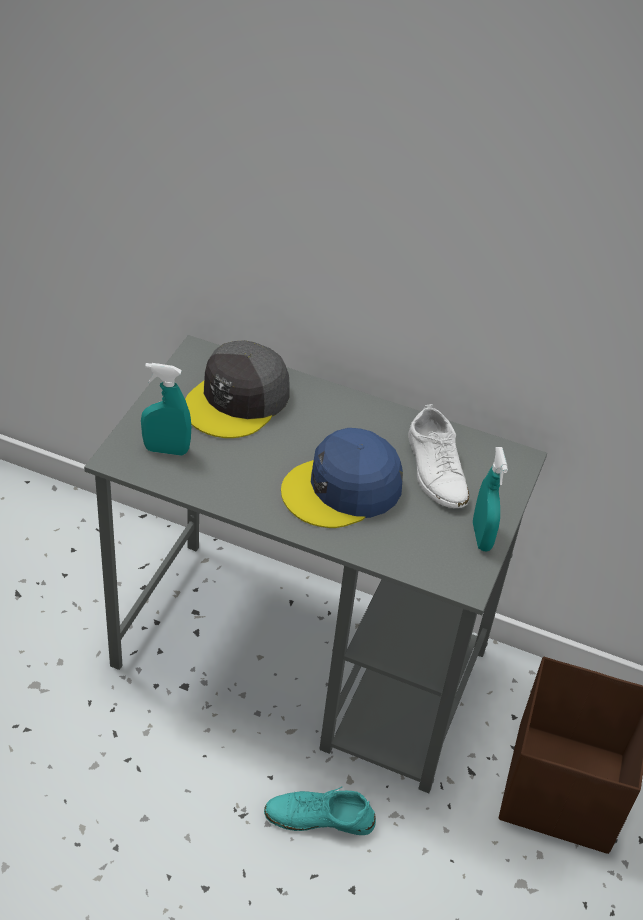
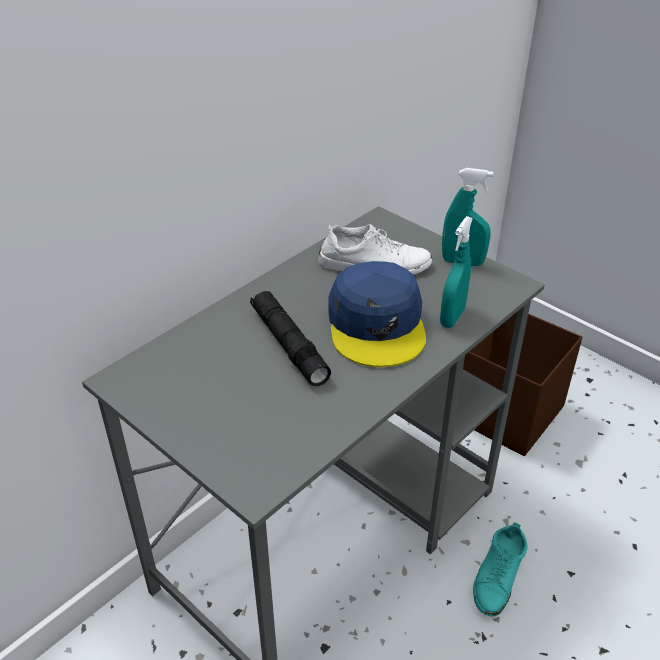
camera: 65 degrees left, 5 degrees down
turquoise spray bottle [141,363,191,456] -> turquoise spray bottle moved to [440,216,473,328]
grey cap [185,340,290,438] -> none
none -> black flashlight [250,291,331,386]

